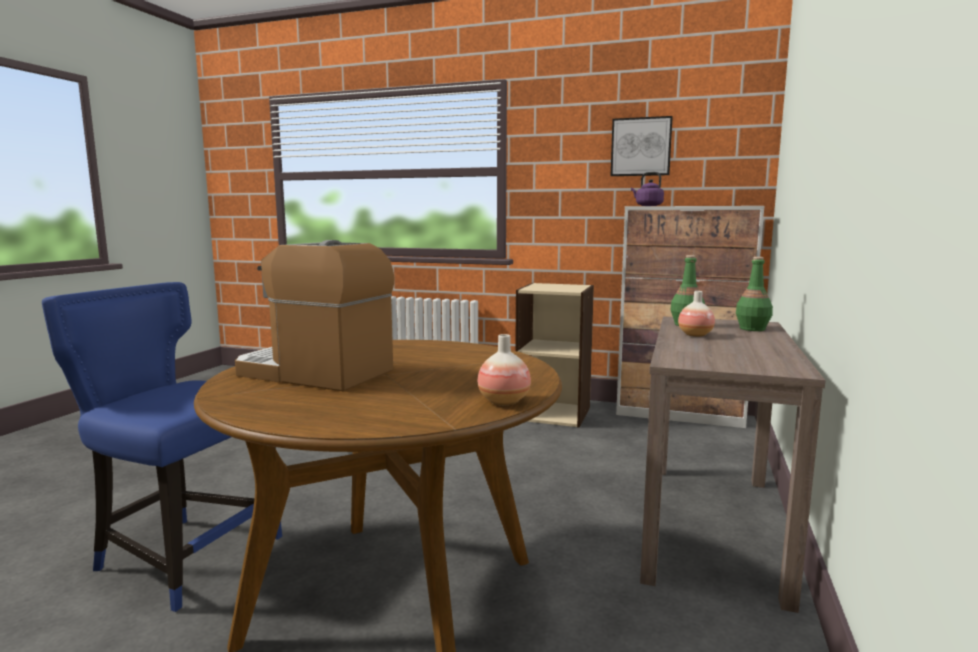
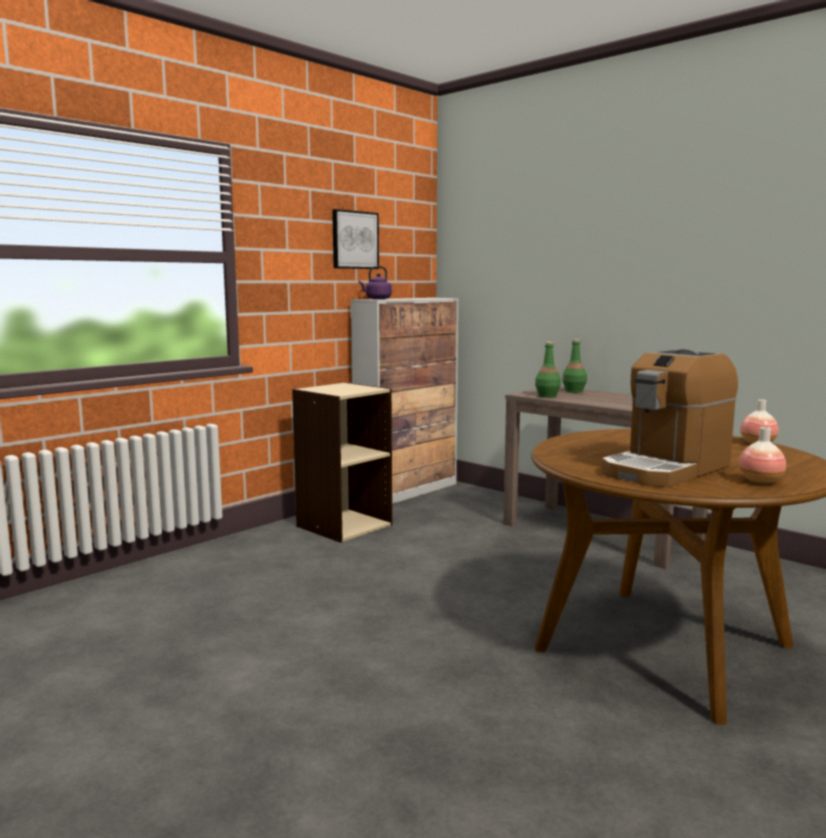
camera: 65 degrees left, 0 degrees up
blue chair [42,282,282,612] -> none
vase [678,291,715,337] -> vase moved to [739,427,786,484]

